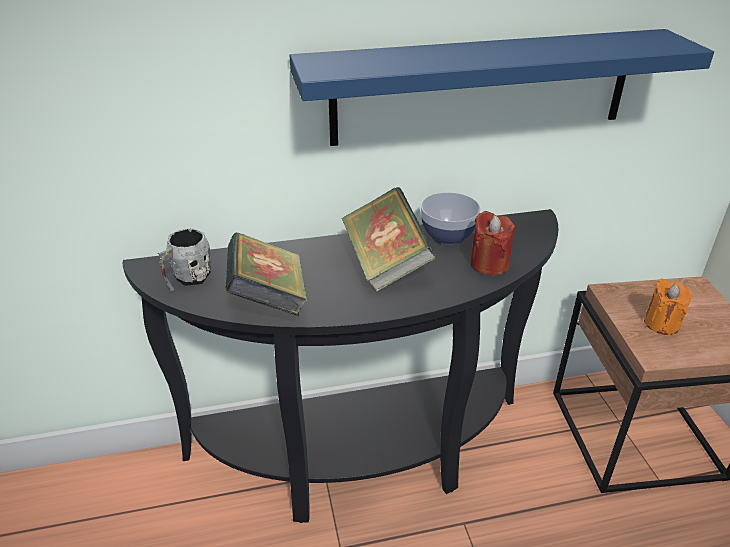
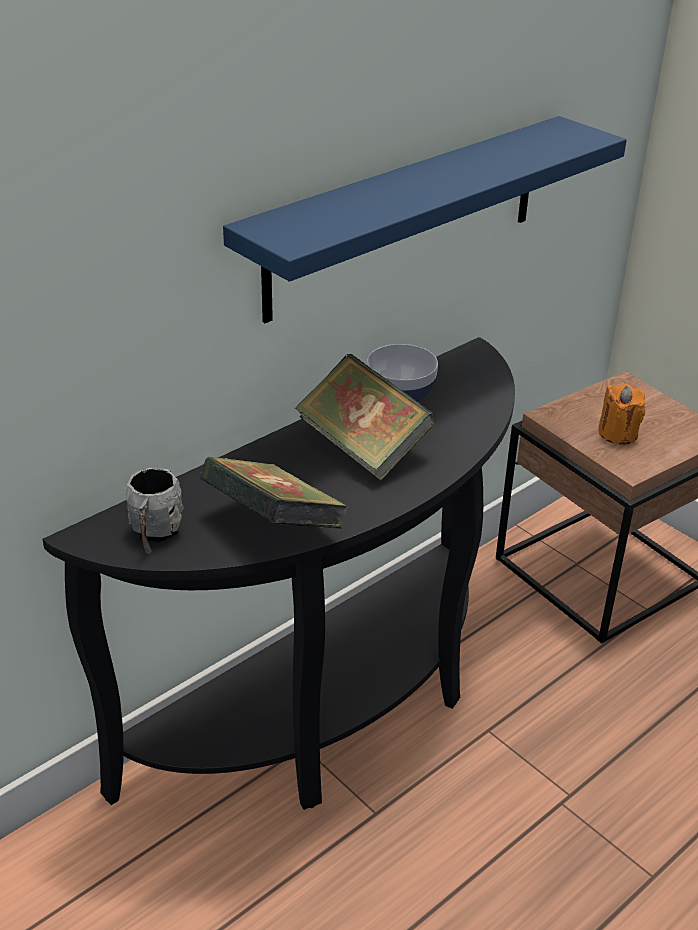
camera: 30 degrees left, 0 degrees up
red candle [470,211,515,275] -> none

